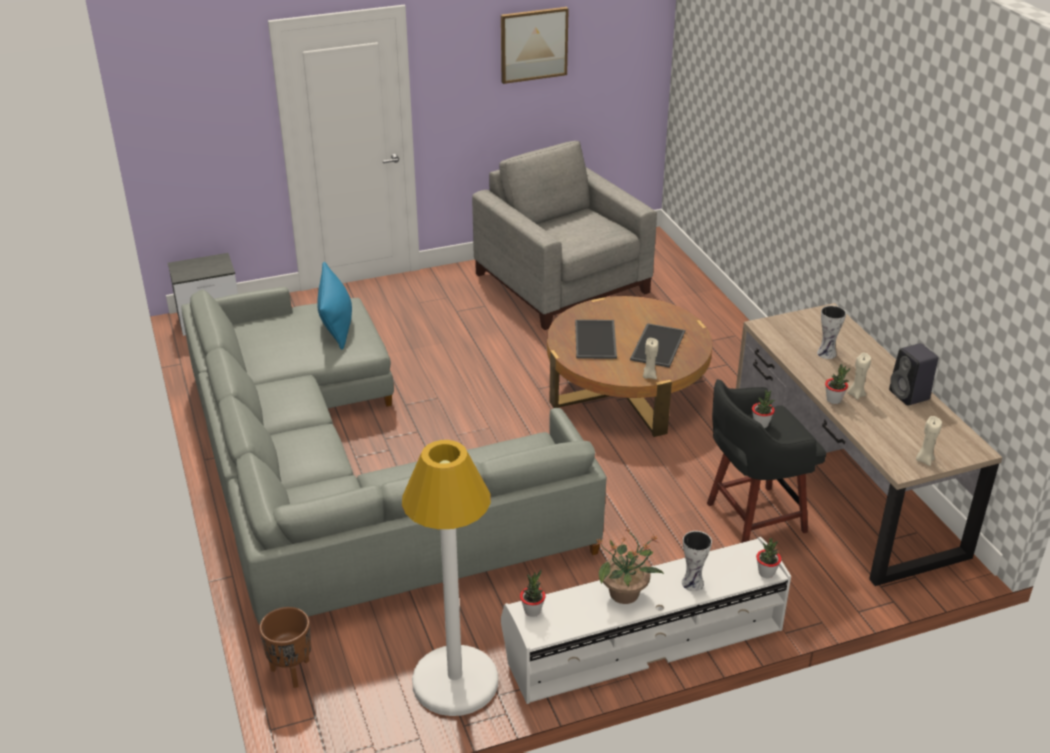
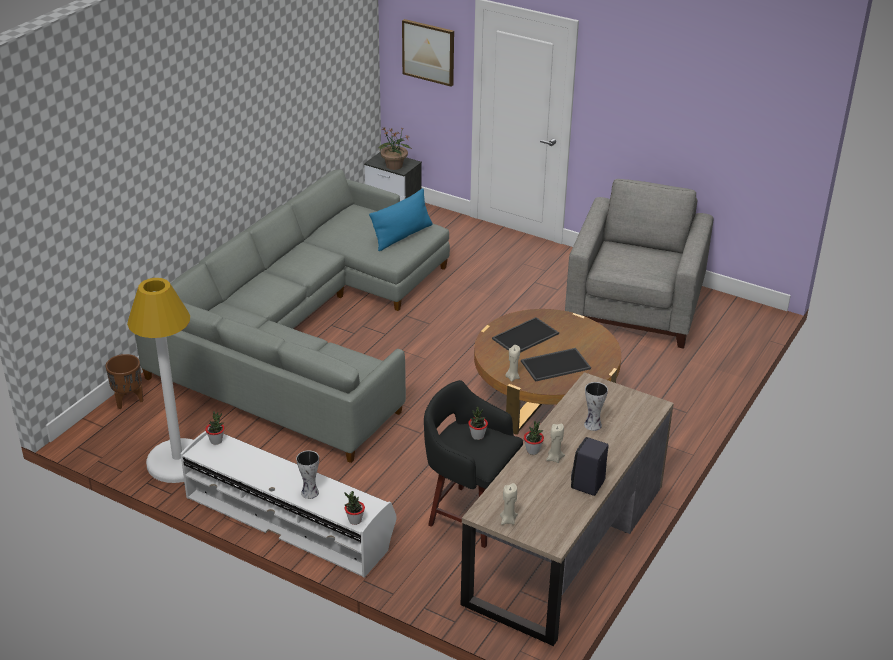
camera: 50 degrees right, 0 degrees up
picture [501,7,569,84] -> picture moved to [402,19,454,87]
potted plant [593,529,664,604] -> potted plant moved to [378,128,412,170]

